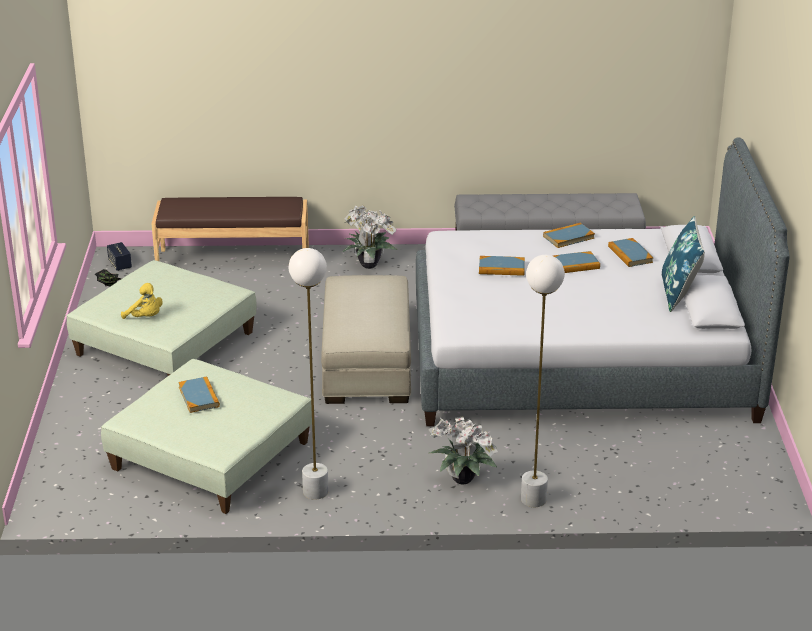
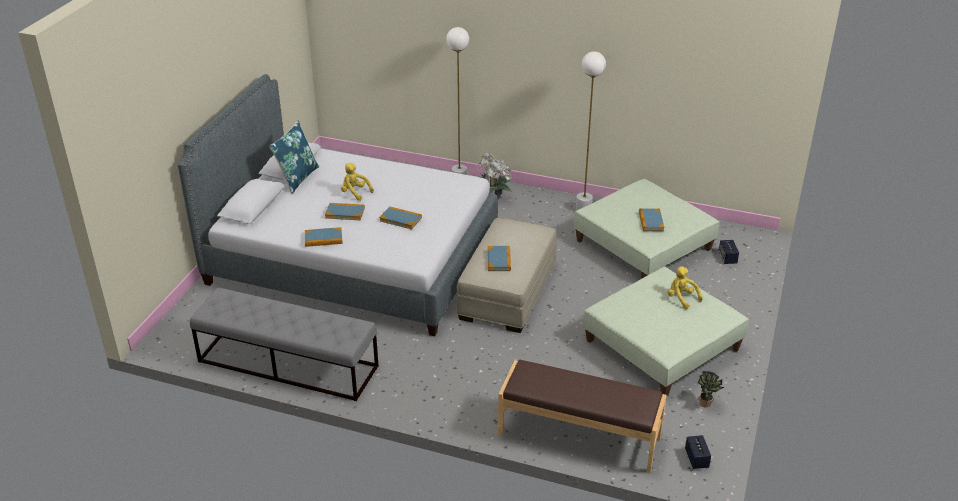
camera: 160 degrees left, 5 degrees up
potted plant [342,205,397,269] -> none
book [608,238,653,267] -> book moved to [488,246,511,271]
none -> yellow plush toy [341,163,374,201]
none -> speaker [719,240,739,264]

